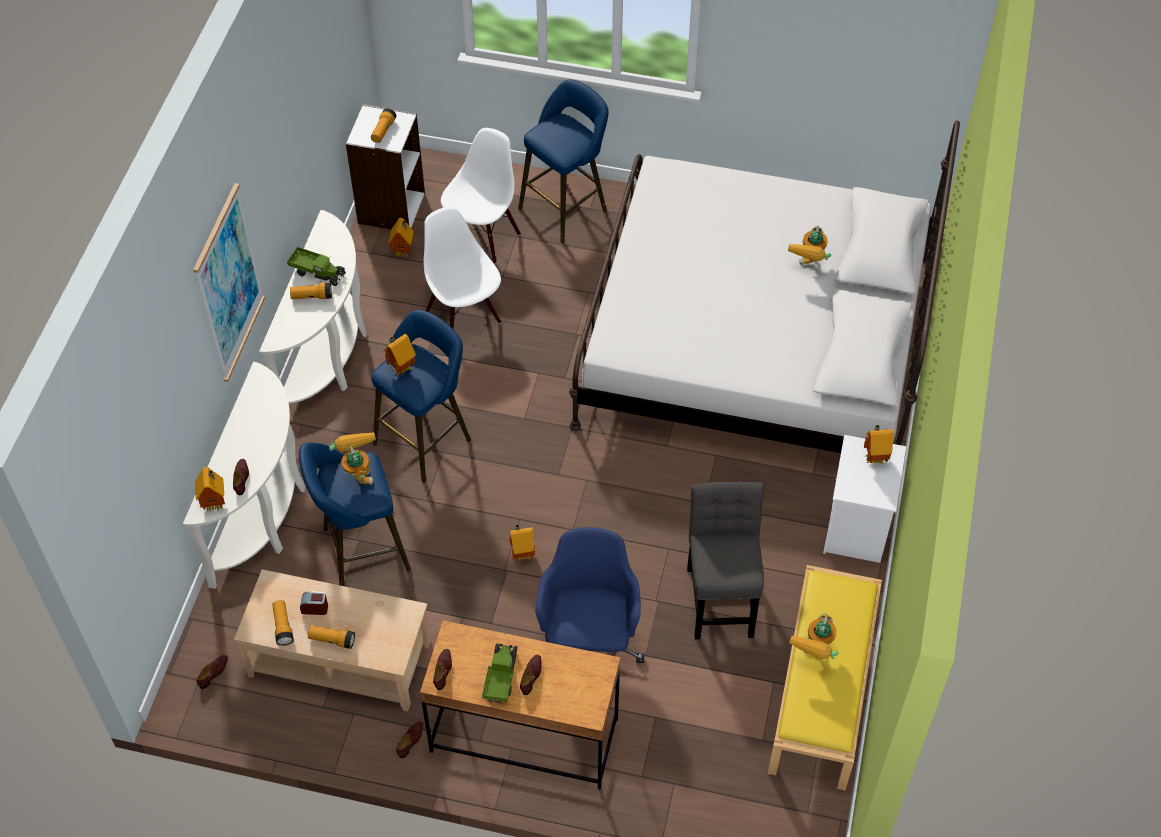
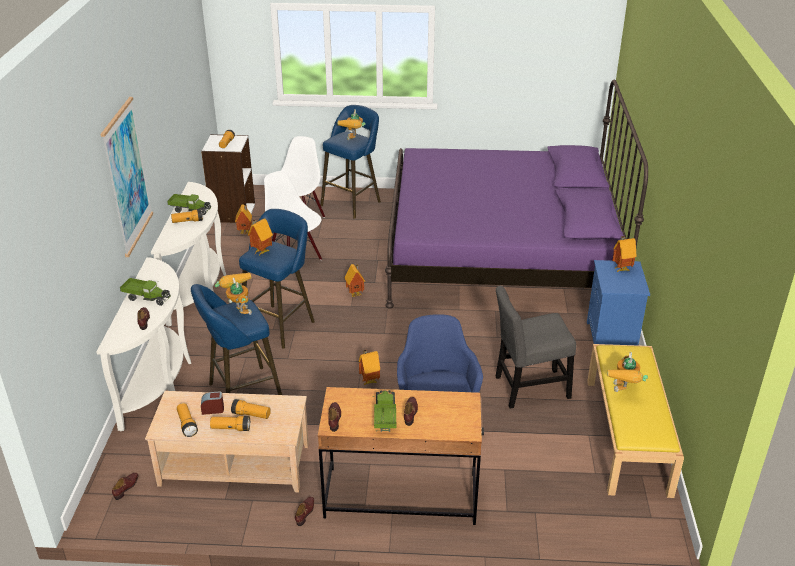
camera: 10 degrees left, 20 degrees down
toy house [195,467,225,512] -> toy house moved to [344,264,365,297]
white bed [569,120,960,453] -> purple bed [385,80,648,309]
grey chair [687,482,764,639] -> grey chair turned 90 degrees counterclockwise [495,286,576,408]
toy robot [788,225,831,265] -> toy robot moved to [338,109,366,140]
white nightstand [823,435,906,563] -> blue nightstand [587,260,650,345]
none -> toy truck [120,278,171,306]
none -> flashlight [231,399,271,419]

